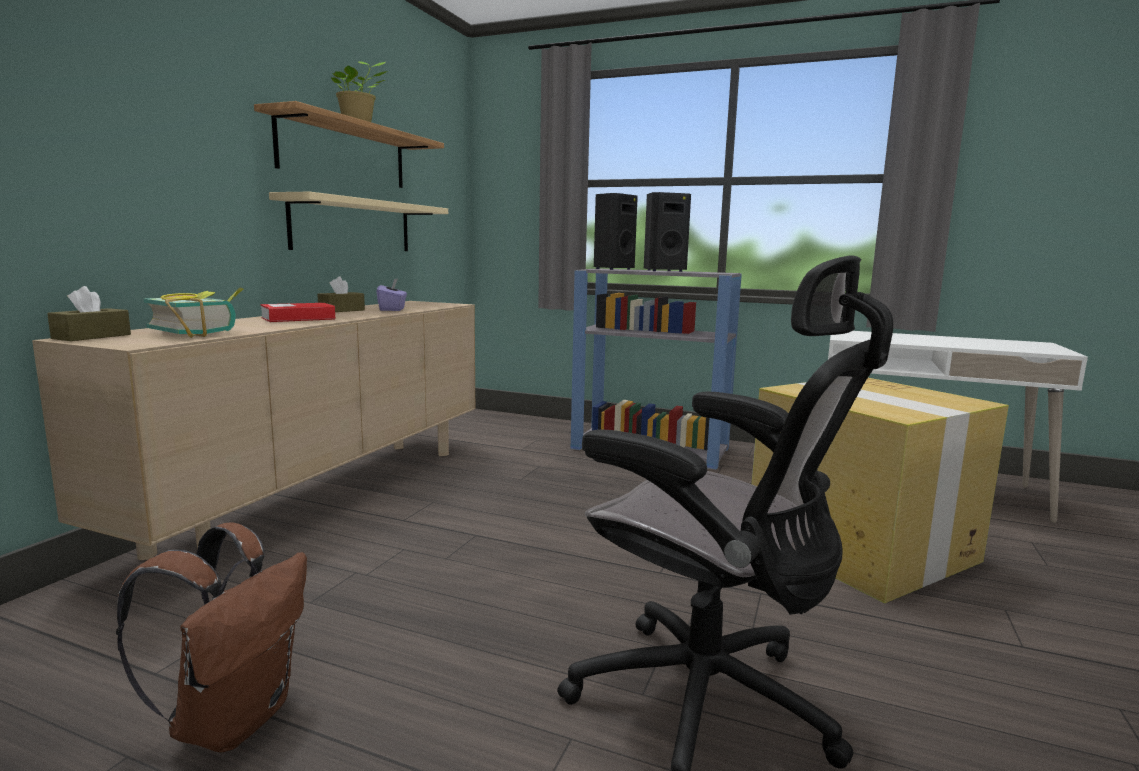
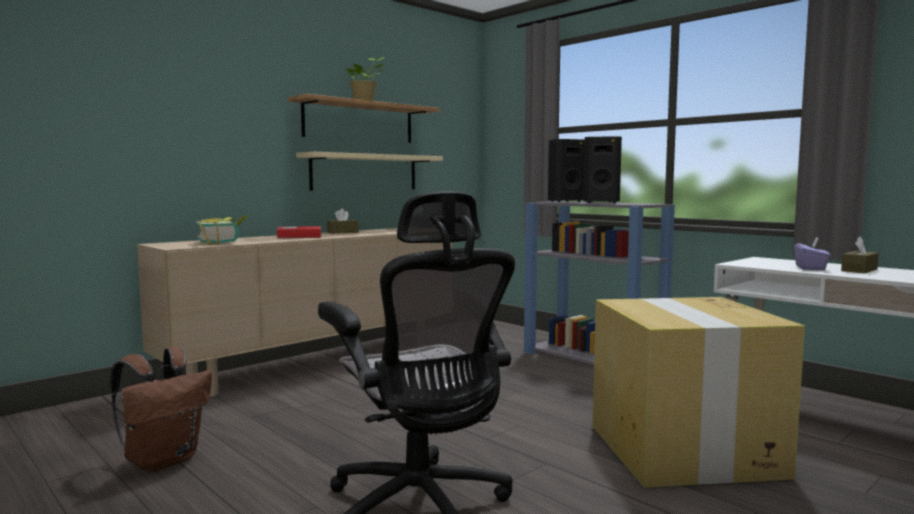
camera: 25 degrees right, 5 degrees down
brown tissue box [47,286,131,341] -> brown tissue box moved to [841,237,879,273]
purple tissue box [376,278,407,311] -> purple tissue box moved to [794,236,830,270]

